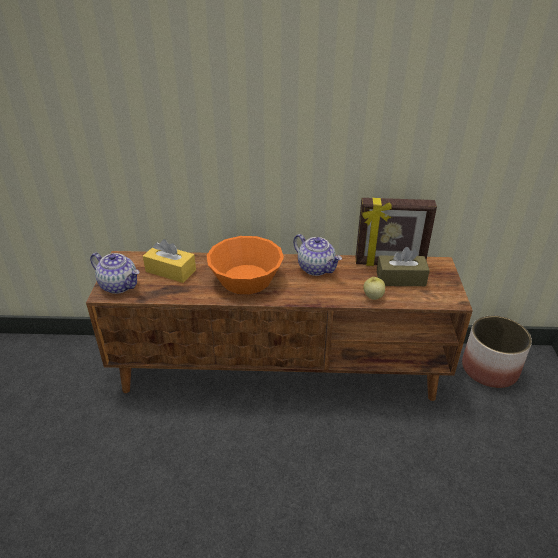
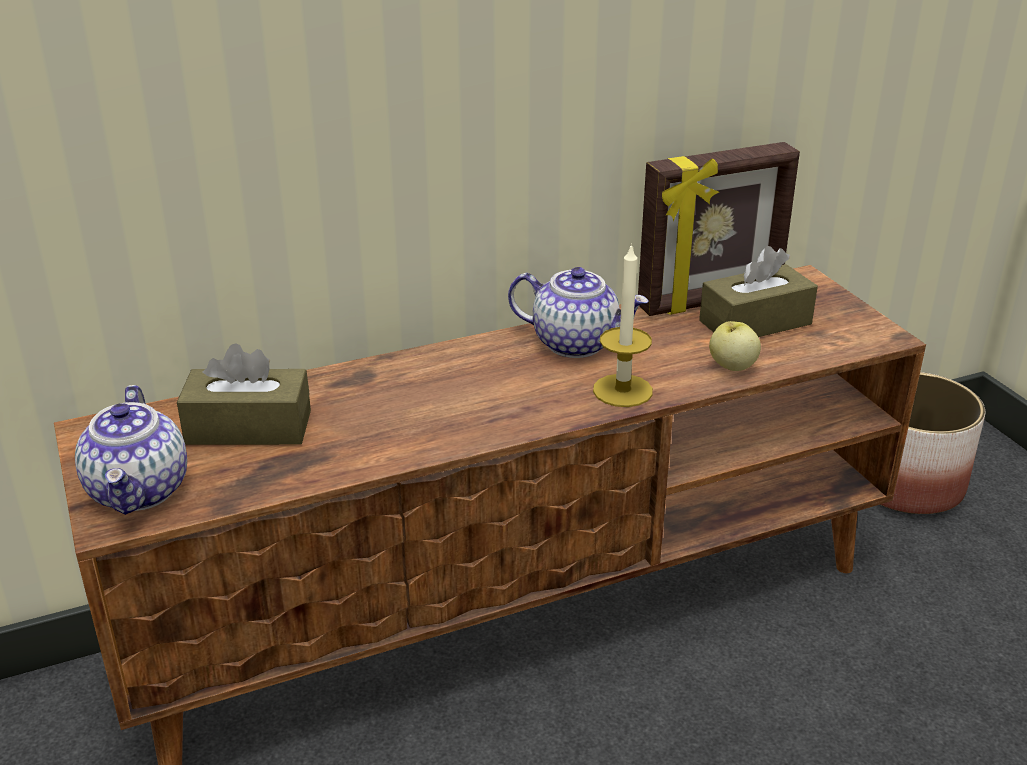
camera: 25 degrees left, 5 degrees down
teapot [90,253,139,294] -> teapot turned 75 degrees clockwise [75,385,187,515]
yellow tissue box [143,239,196,283] -> brown tissue box [177,343,311,445]
orange bowl [207,236,284,294] -> none
none -> candle [593,243,653,407]

